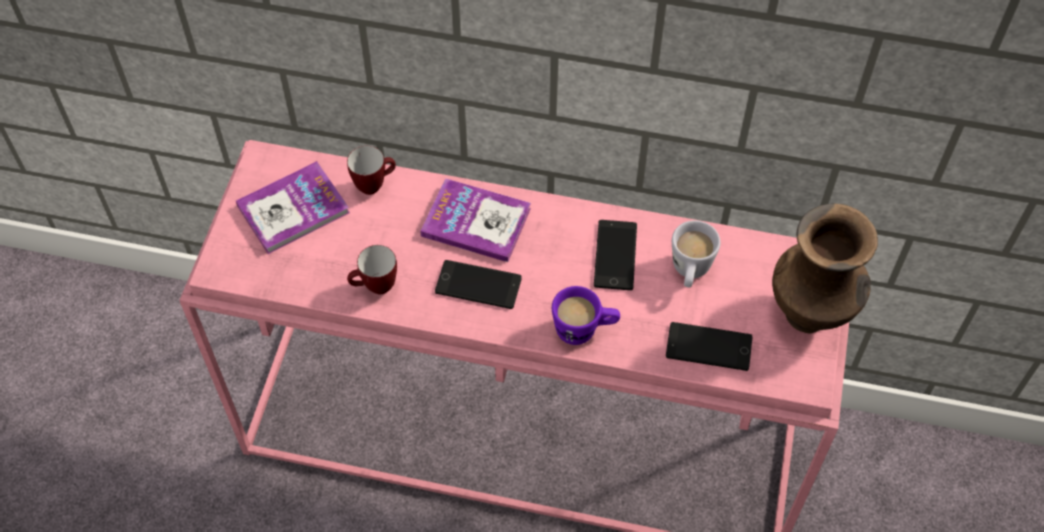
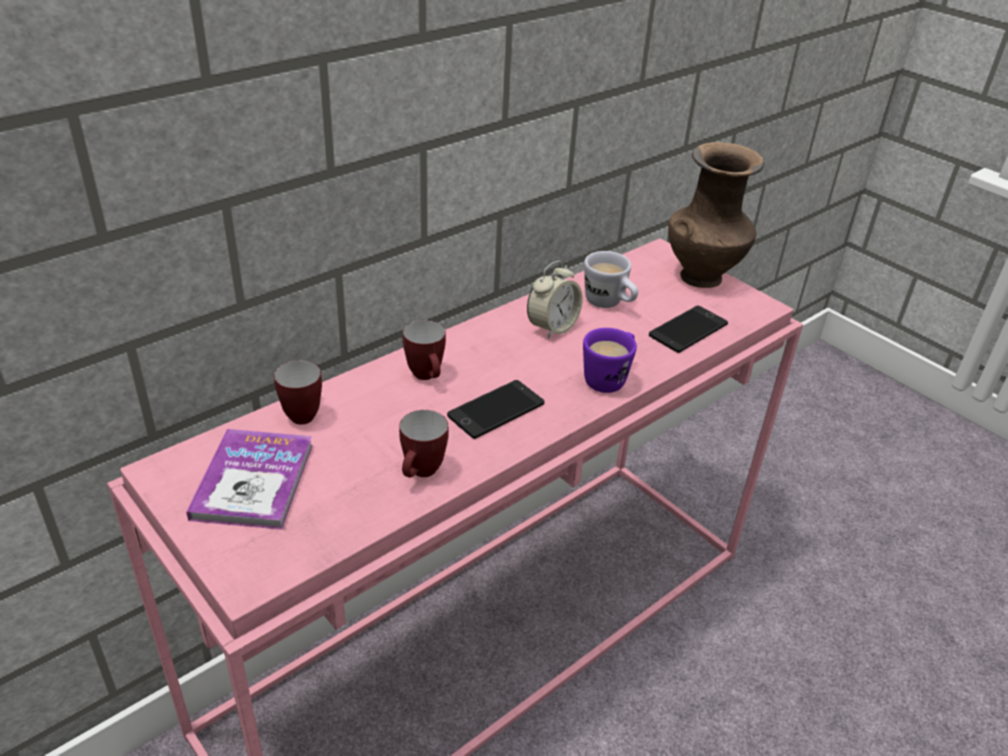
camera: 55 degrees left, 20 degrees down
book [420,178,531,262] -> mug [403,320,446,380]
phone [594,220,637,290] -> alarm clock [527,261,583,339]

